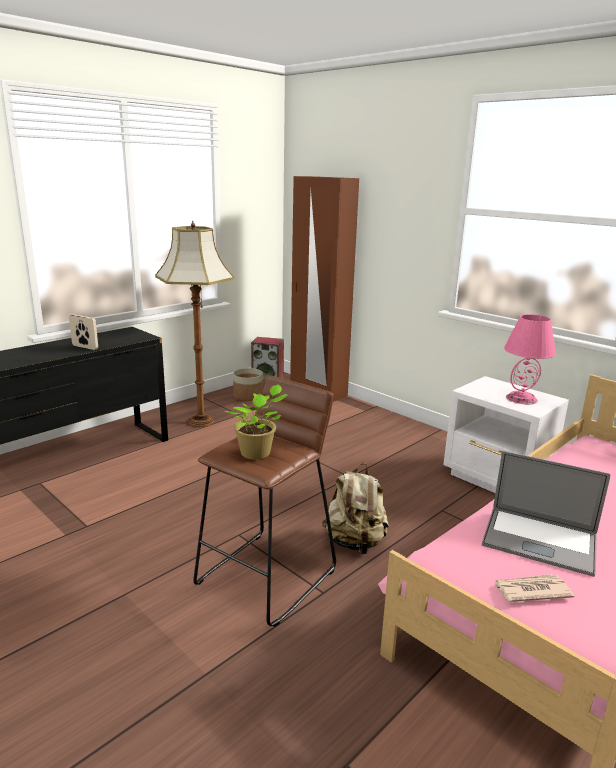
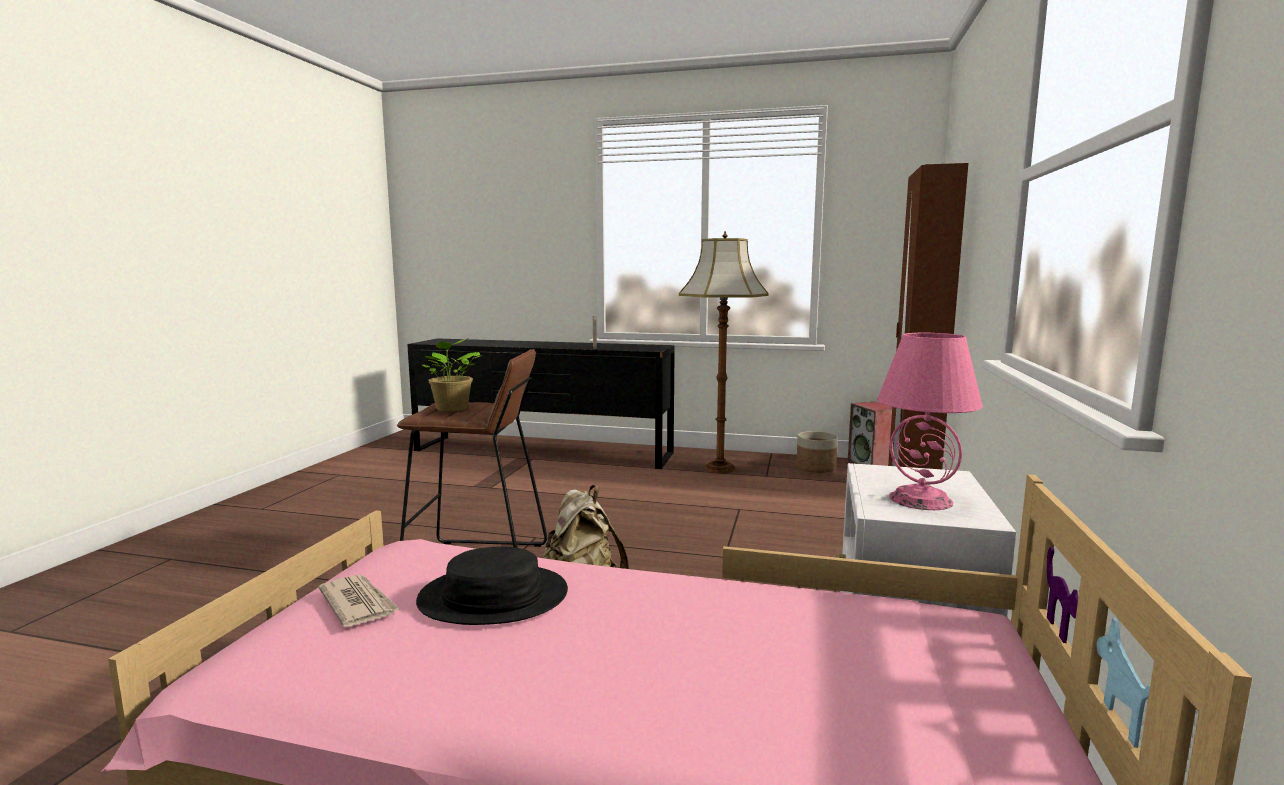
camera: 60 degrees right, 10 degrees down
laptop [482,451,610,577] -> black hat [416,547,568,625]

